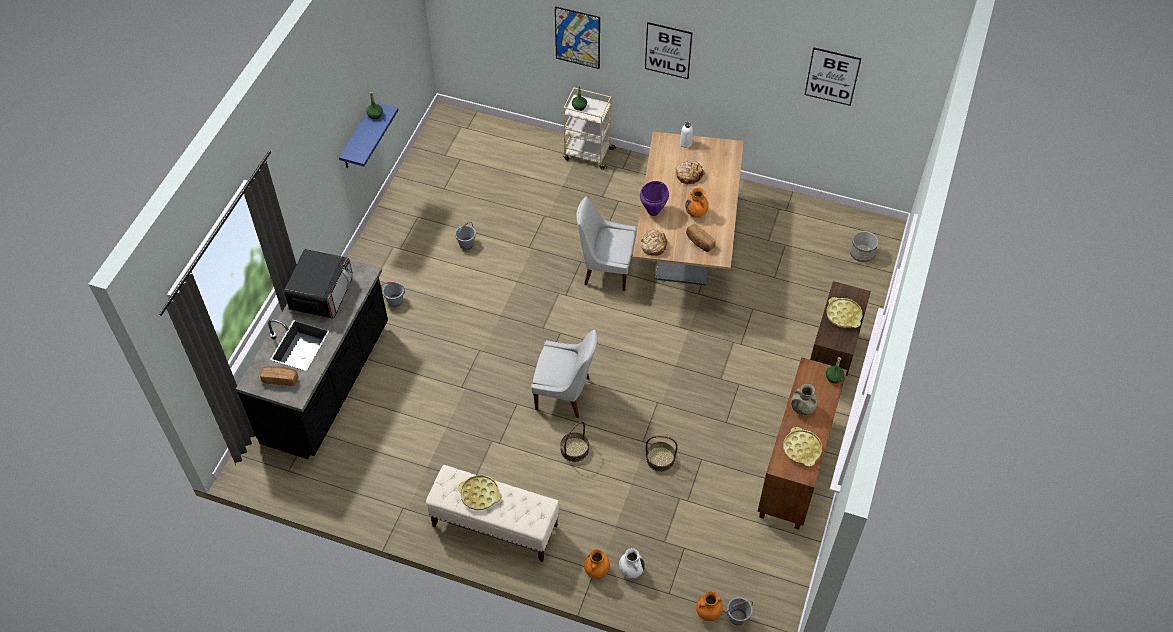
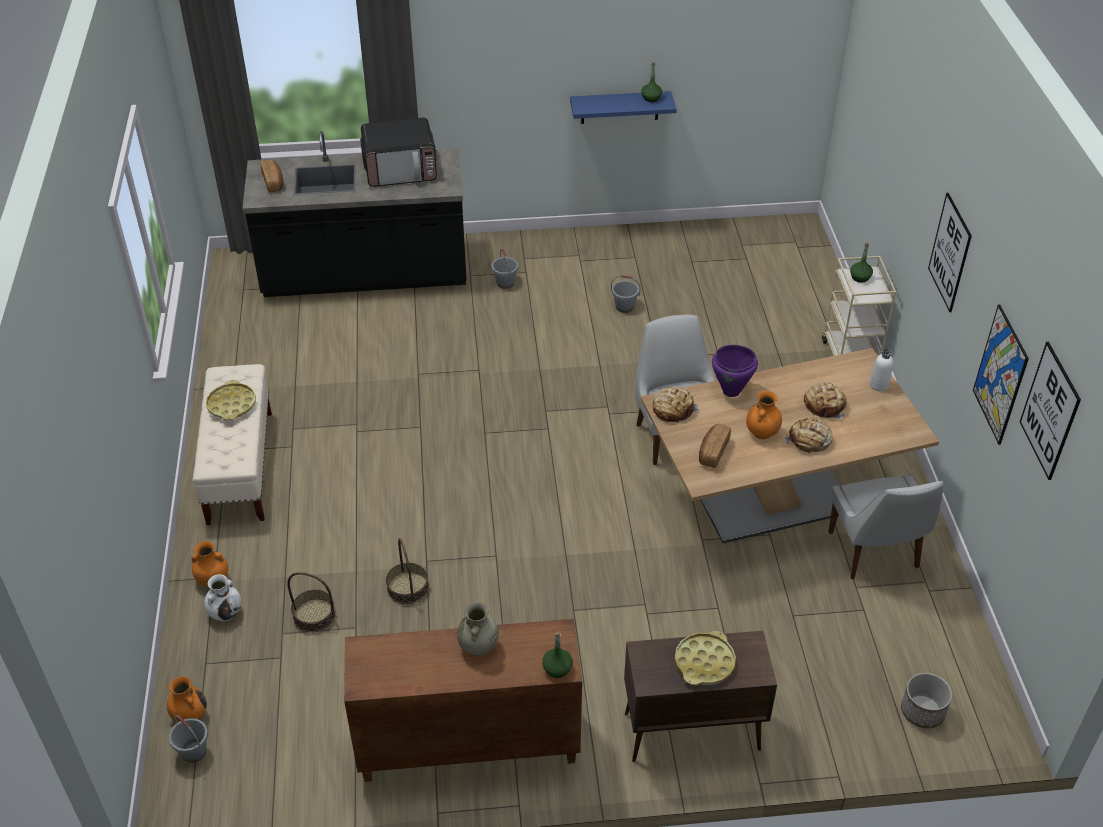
camera: 65 degrees right, 10 degrees down
white chair [531,329,597,418] -> white chair moved to [828,474,943,579]
picture [555,6,600,69] -> picture moved to [973,305,1029,445]
basket [560,421,589,462] -> basket moved to [287,572,336,632]
yellow tray [783,427,822,467] -> none
none -> bread [783,417,833,454]

